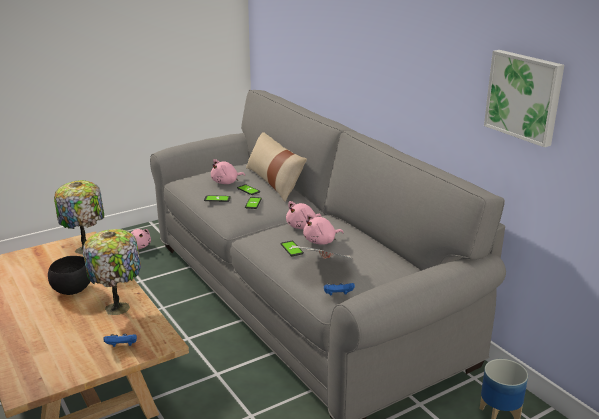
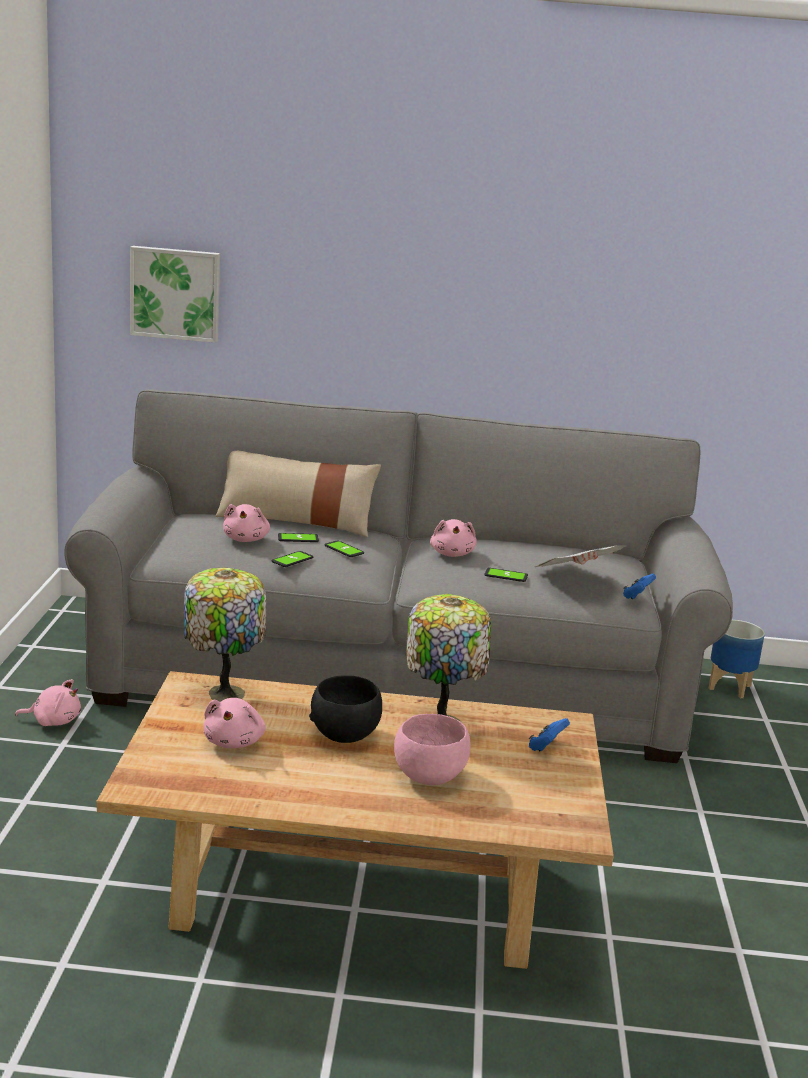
camera: 55 degrees left, 5 degrees down
pink plush toy [303,214,344,245] -> pink plush toy moved to [203,698,266,748]
picture [484,50,564,147] -> picture moved to [130,246,220,343]
none -> pink bowl [394,714,471,785]

